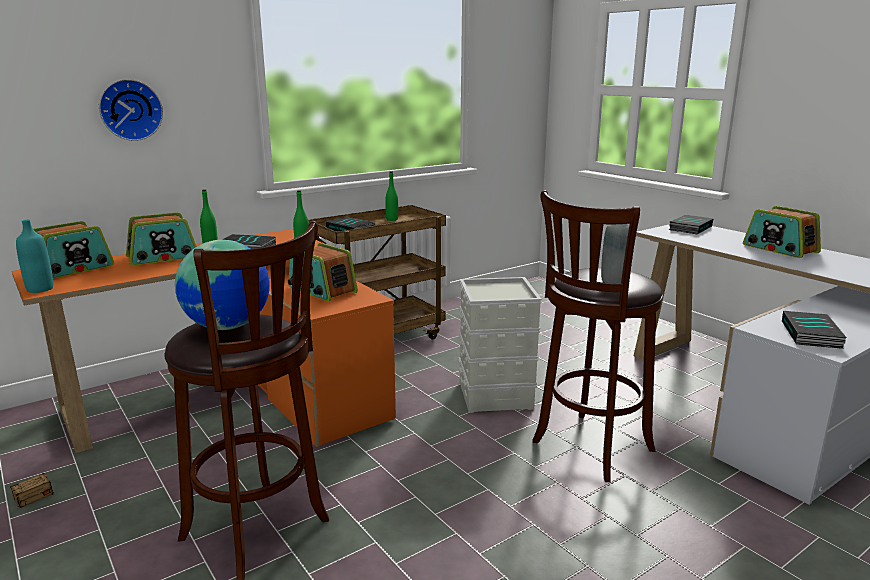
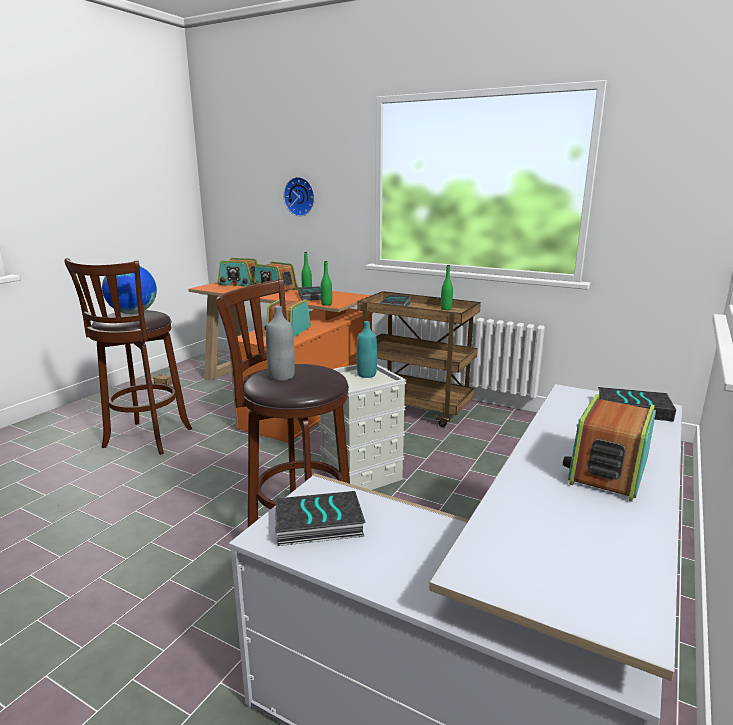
camera: 65 degrees right, 0 degrees up
turquoise bottle [16,220,53,293] -> turquoise bottle moved to [356,321,377,378]

